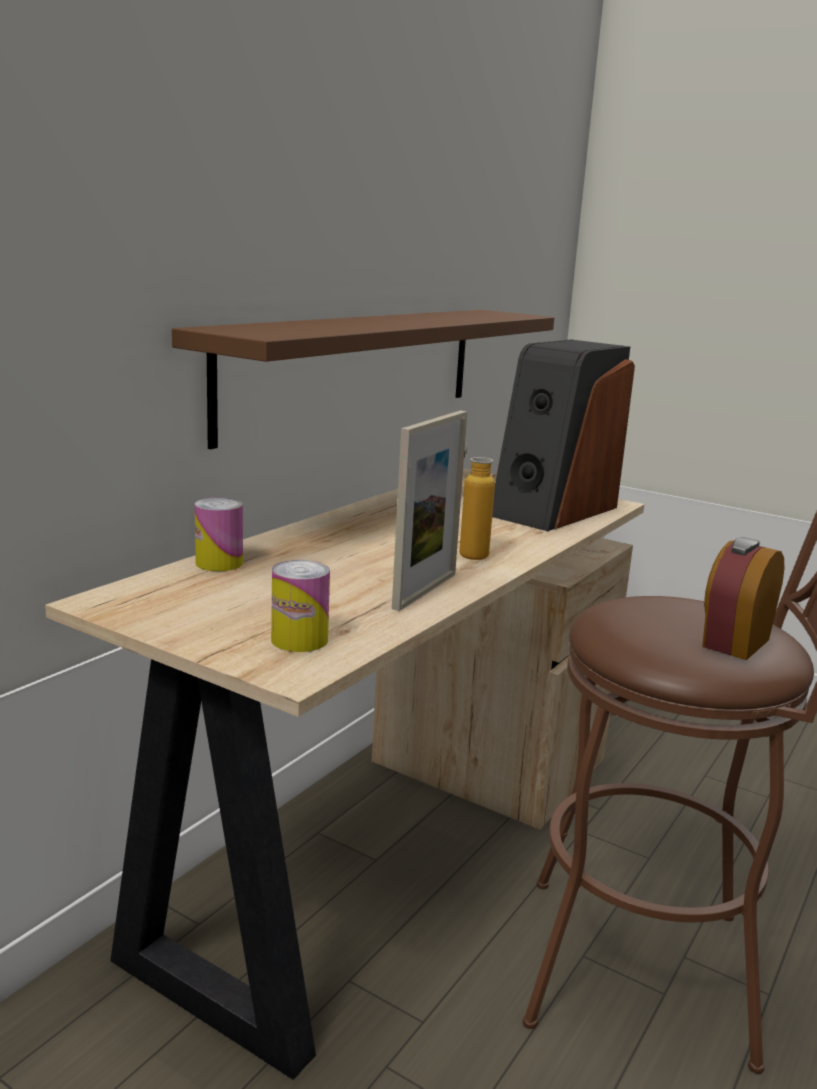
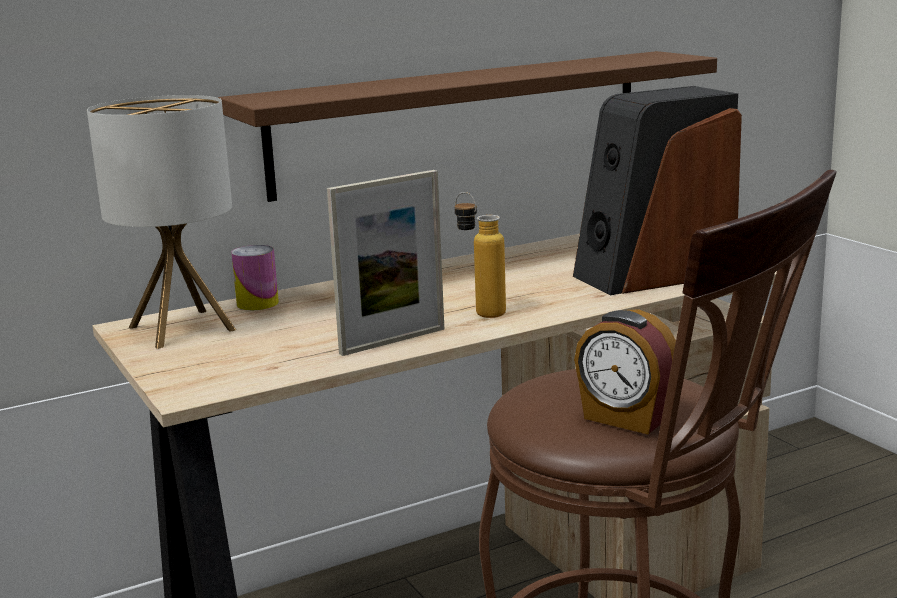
camera: 30 degrees right, 0 degrees up
can [271,560,330,652] -> none
alarm clock [702,537,785,660] -> alarm clock turned 120 degrees counterclockwise [574,309,676,434]
none -> table lamp [87,95,236,349]

